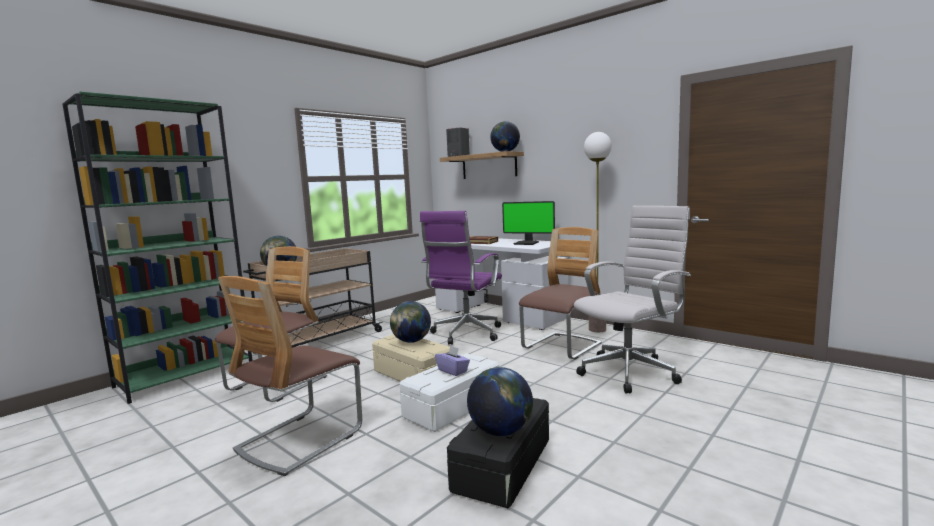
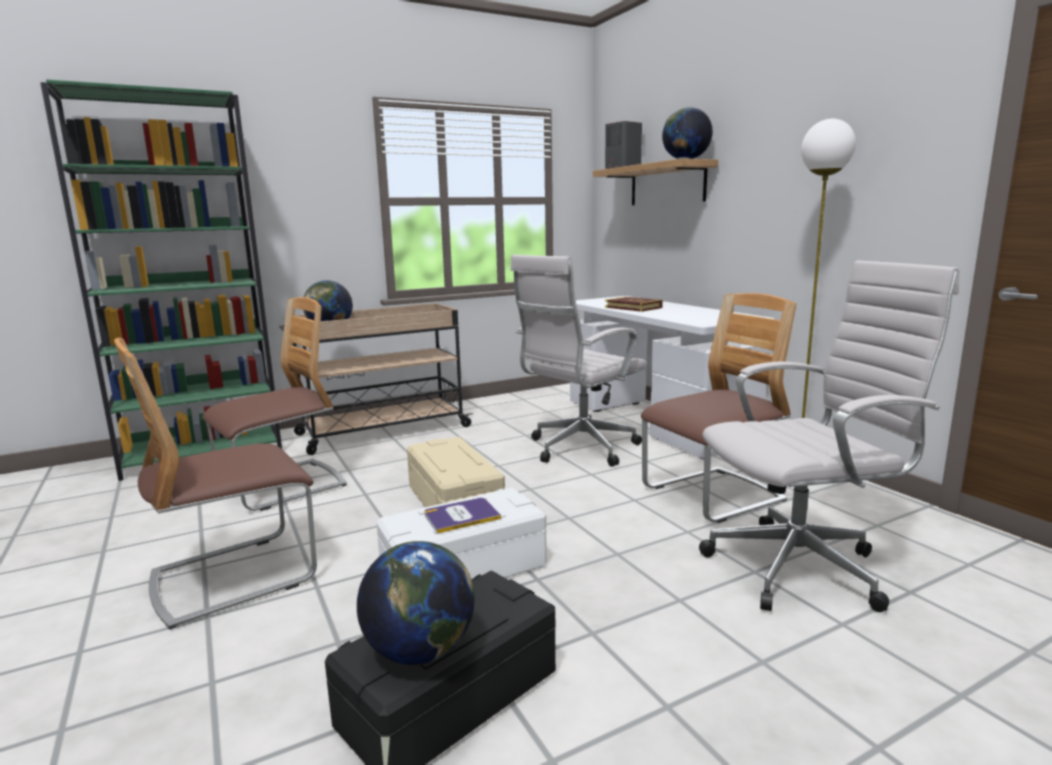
camera: 20 degrees right, 5 degrees up
globe [390,301,431,343] -> none
purple office chair [420,211,502,345] -> white office chair [510,255,647,467]
purple tissue box [435,345,470,376] -> book [424,498,501,534]
monitor [502,201,555,245] -> none

